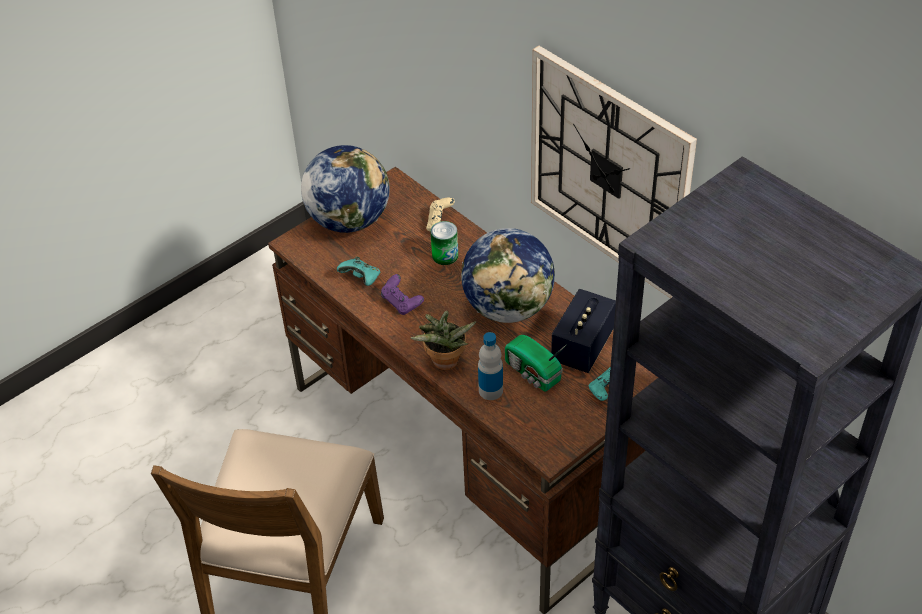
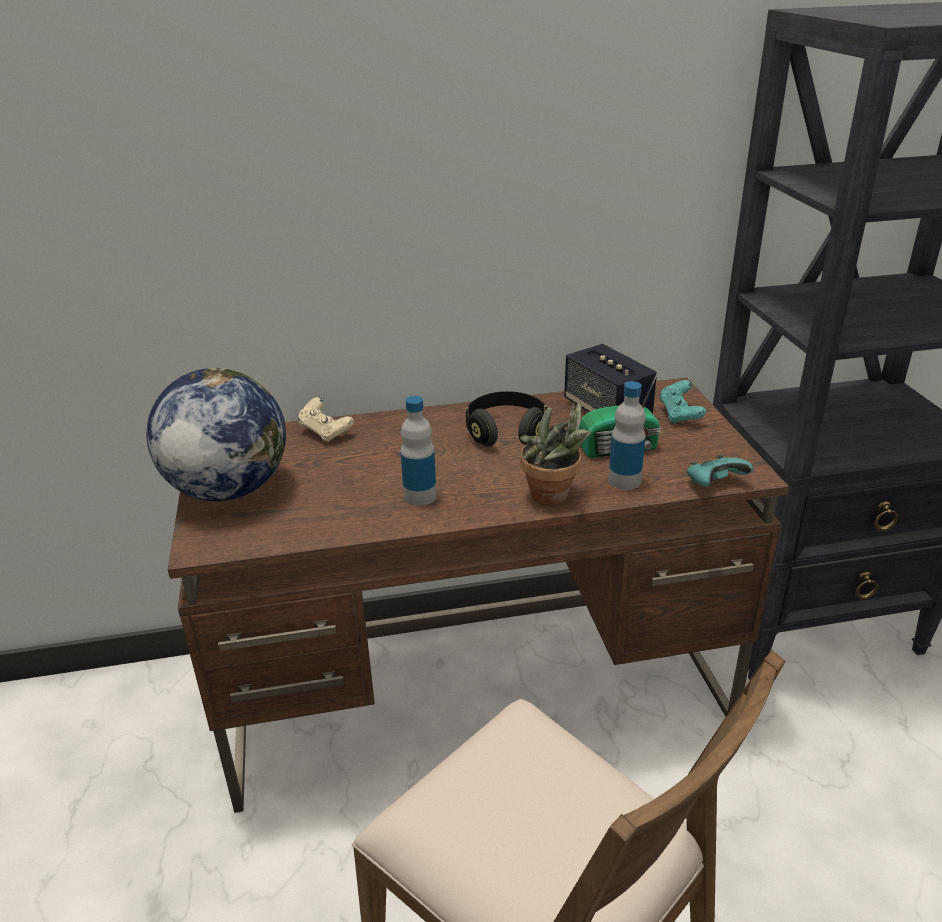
camera: 60 degrees left, 15 degrees down
turquoise game controller [337,257,380,286] -> turquoise game controller moved to [687,455,753,486]
purple game controller [381,274,424,315] -> bottle [400,396,437,506]
can [431,221,458,265] -> none
globe [461,228,555,323] -> black headphones [466,391,548,446]
wall clock [531,46,697,298] -> none

